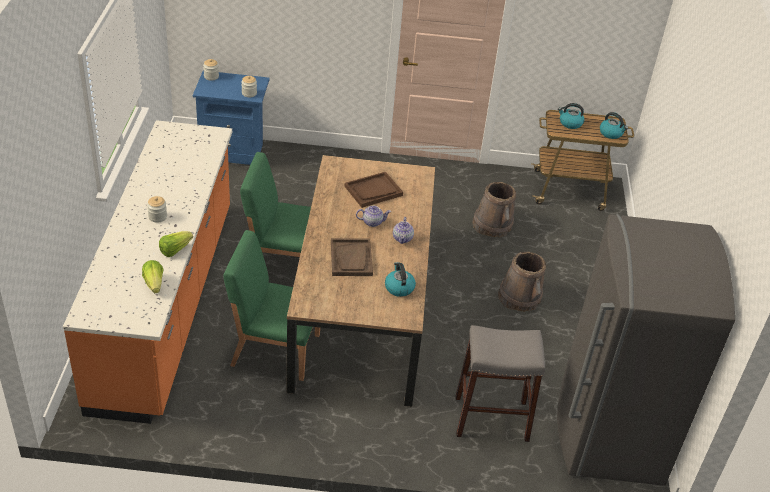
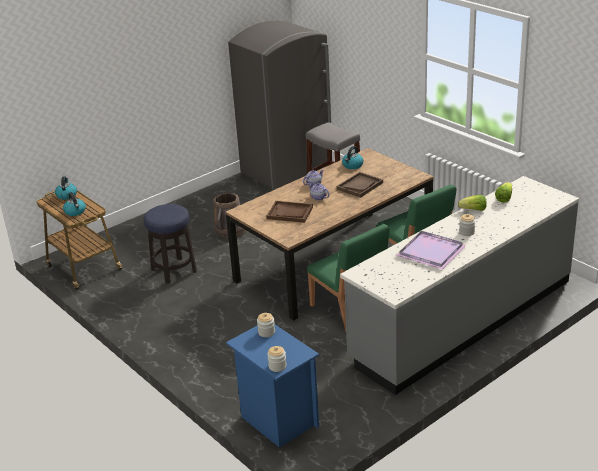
camera: 130 degrees left, 10 degrees down
orange counter [63,120,232,424] -> grey counter [340,176,579,395]
brown bucket [472,182,516,237] -> stool [144,204,197,284]
none -> purple tray [396,231,466,270]

